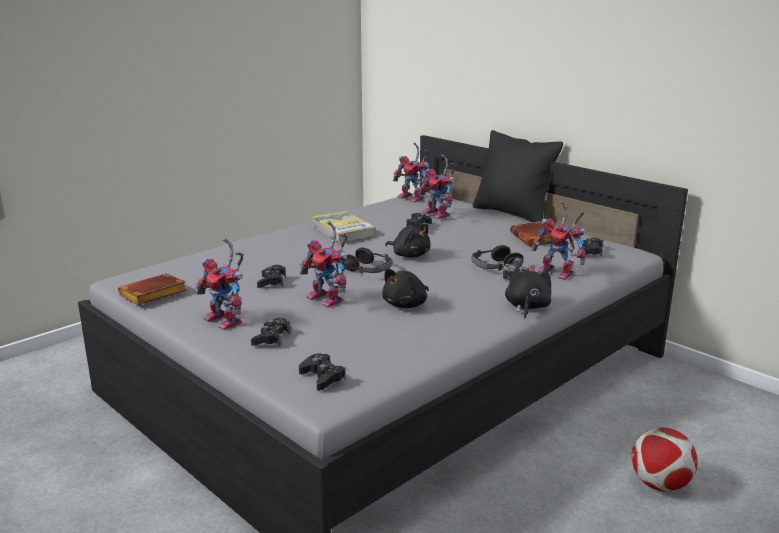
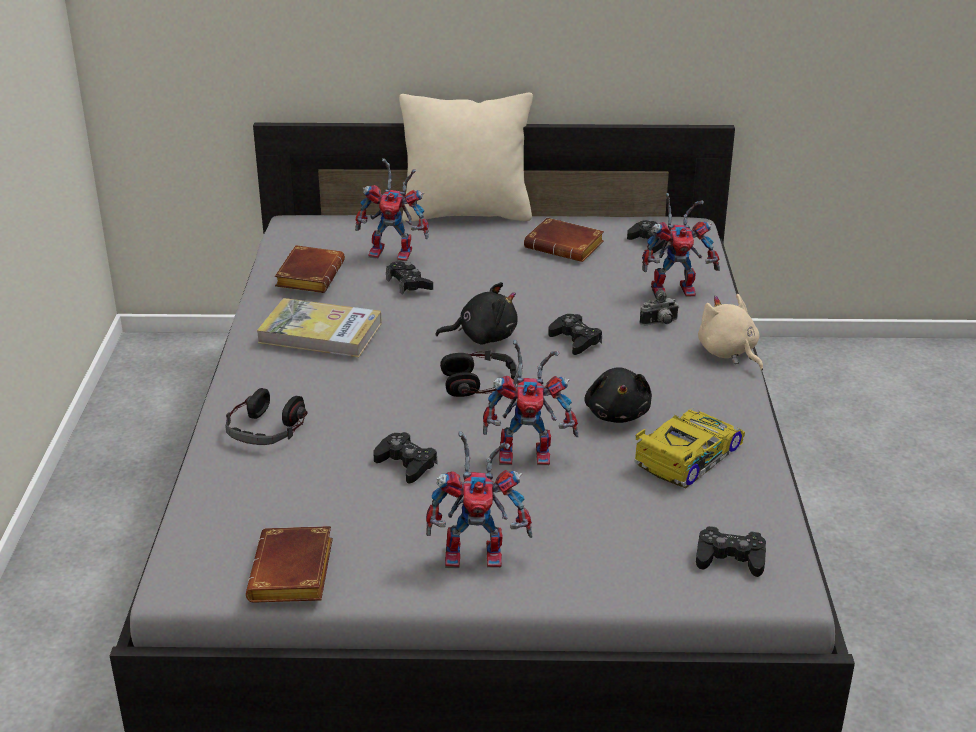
camera: 45 degrees left, 10 degrees up
black game controller [251,318,291,347] -> black game controller moved to [548,314,602,355]
toy robot [393,142,429,203] -> none
headphones [472,245,523,271] -> headphones moved to [226,388,308,445]
black pillow [473,130,563,222] -> beige pillow [399,93,533,222]
black plush toy [505,265,551,319] -> beige plush toy [698,294,763,371]
football [632,427,698,492] -> none
none -> brown book [275,245,345,293]
none -> toy car [635,409,745,488]

